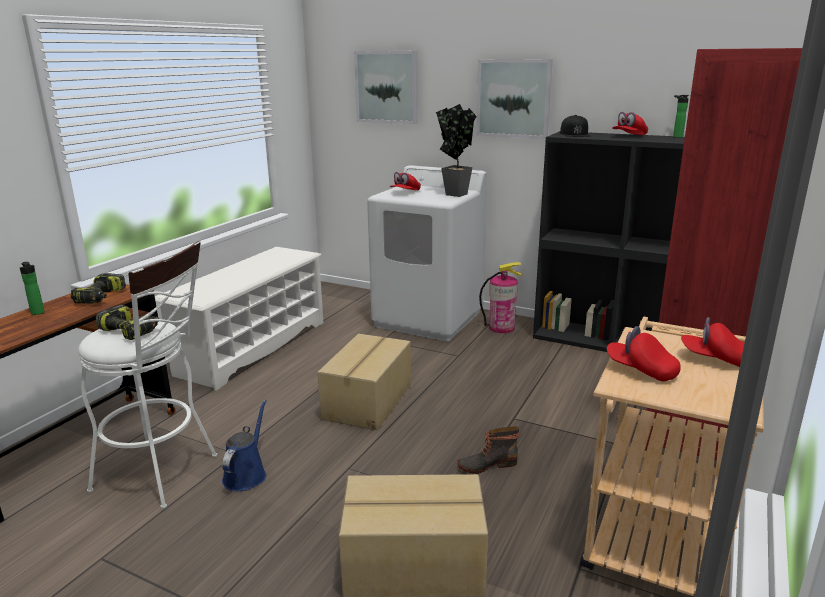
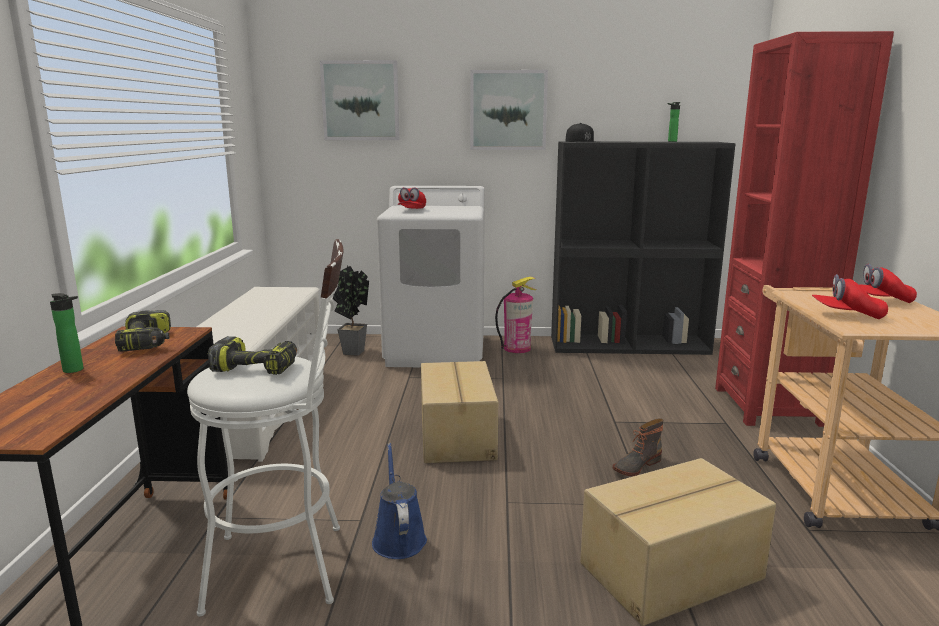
camera: 25 degrees left, 5 degrees down
potted plant [436,104,477,197] -> potted plant moved to [333,266,369,356]
red cap [612,112,648,135] -> none

